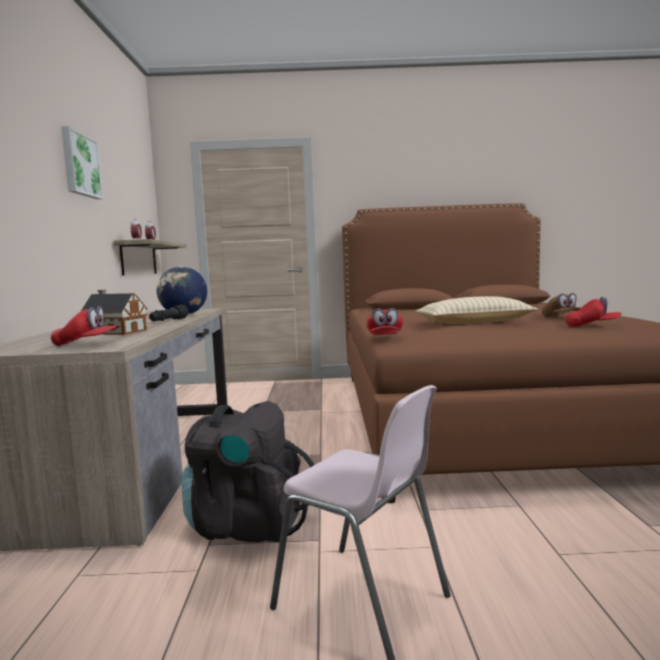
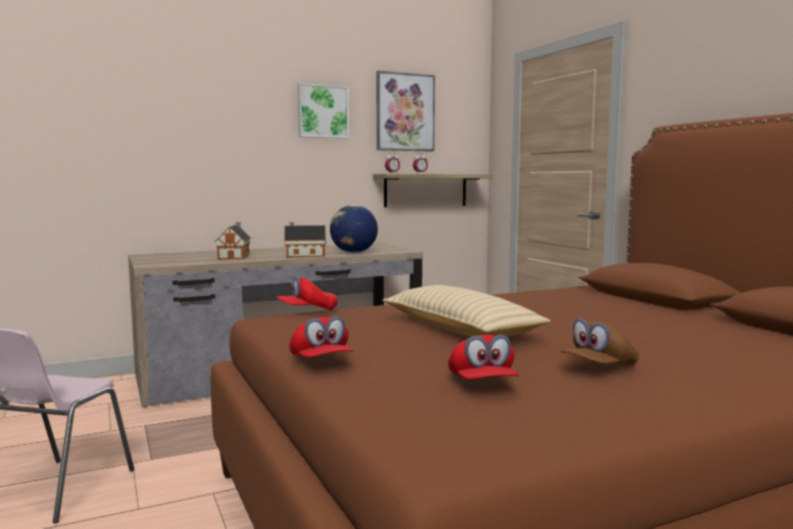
camera: 65 degrees right, 0 degrees up
red cap [51,306,120,346] -> red cap moved to [289,316,354,358]
black flashlight [149,305,188,321] -> toy house [284,222,326,257]
black backpack [181,401,314,543] -> none
none -> picture [376,71,435,152]

